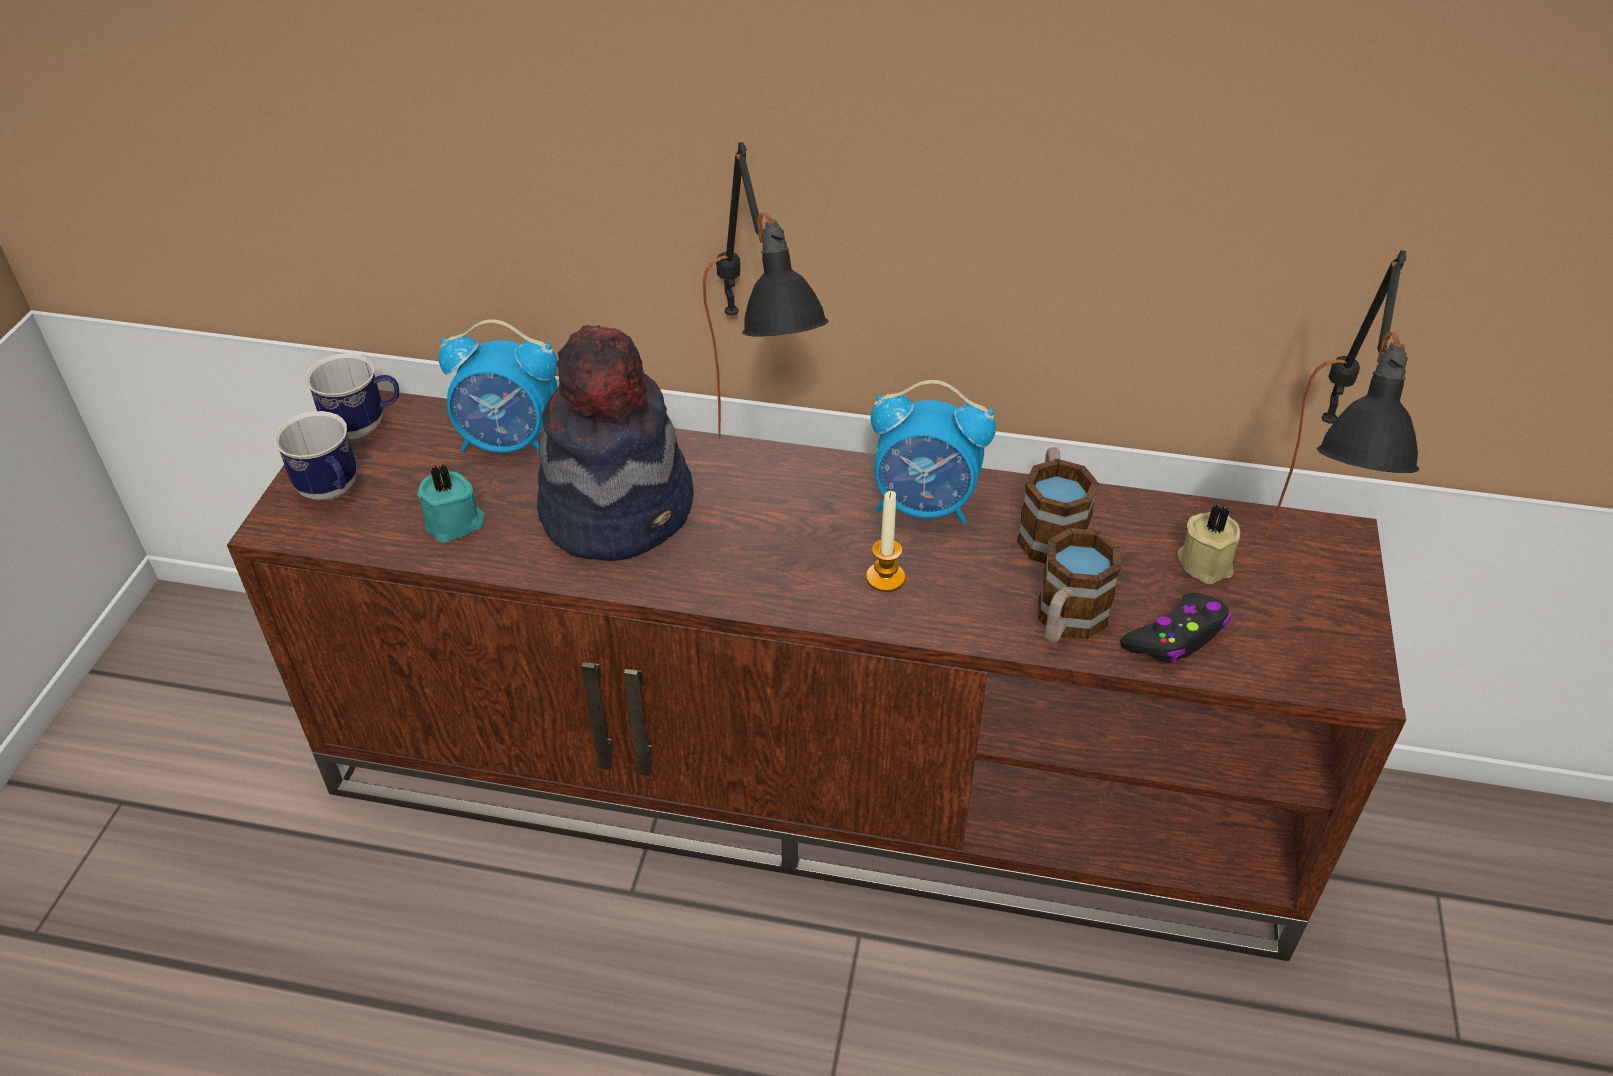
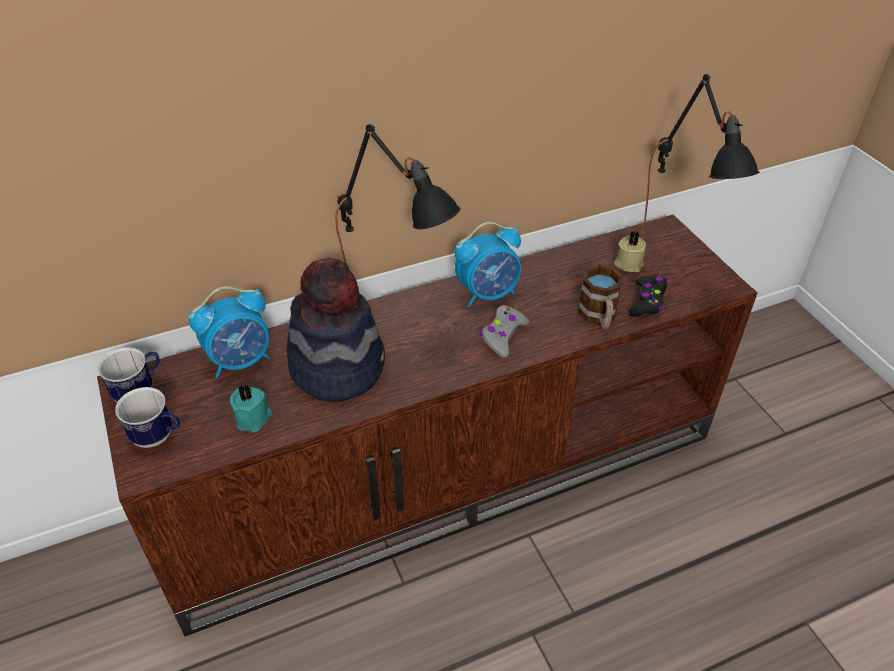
camera: 35 degrees left, 0 degrees up
candle [866,491,905,592] -> grey game controller [480,305,529,358]
mug [1017,447,1099,564] -> none

